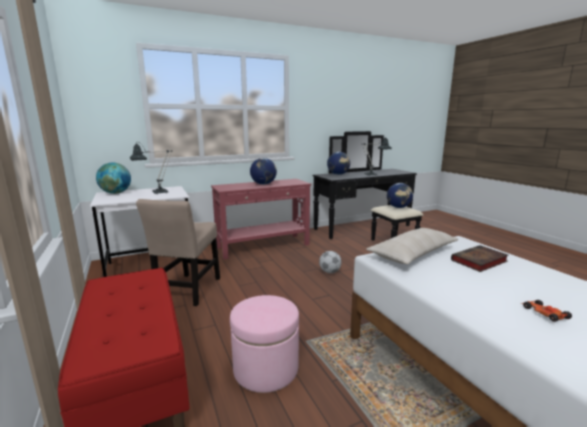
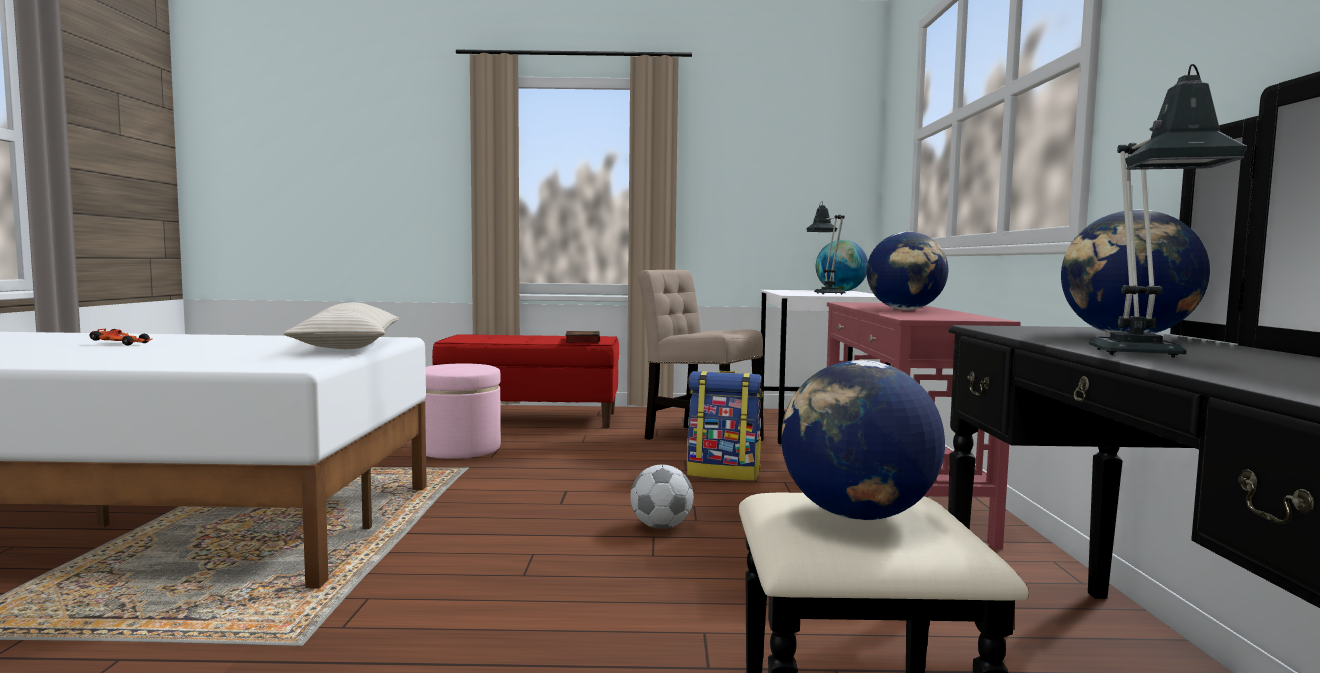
camera: 115 degrees right, 10 degrees down
book [451,245,509,272] -> book moved to [565,331,600,343]
none -> backpack [687,371,763,481]

